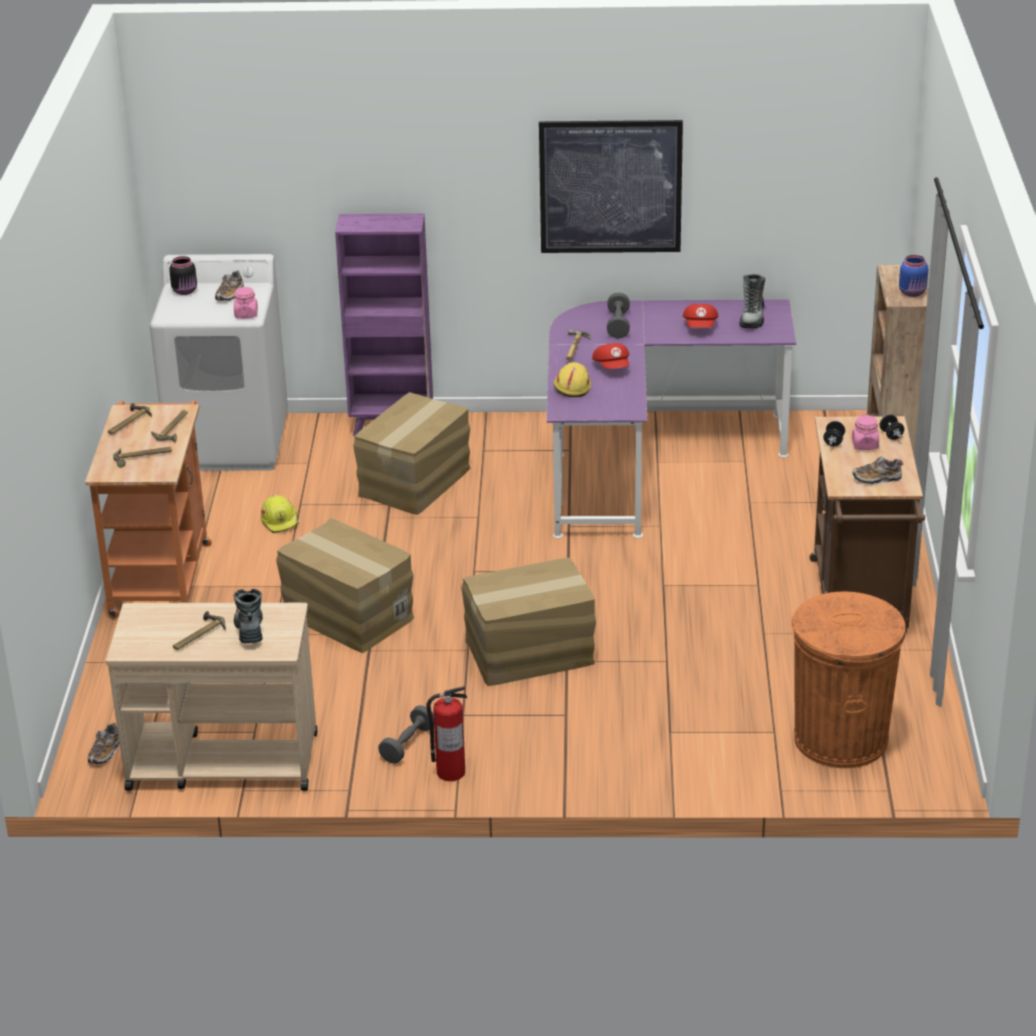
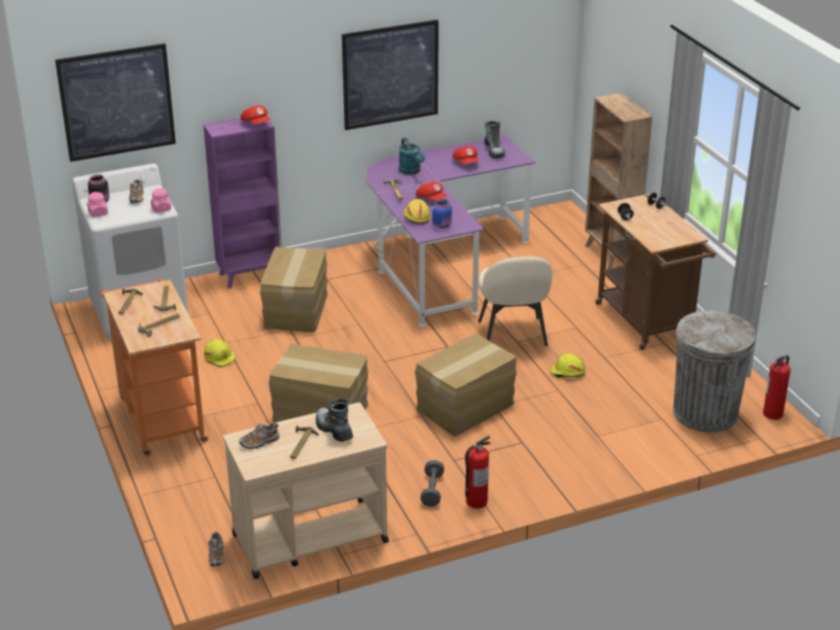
camera: 25 degrees left, 0 degrees up
grey dumbbell [607,292,630,338] -> turquoise watering can [399,138,425,175]
orange trash can [791,591,906,768] -> grey trash can [673,311,756,433]
pink jar [852,414,879,450] -> pink jar moved to [87,192,108,217]
shoe [852,456,903,485] -> shoe moved to [239,422,280,449]
blue jar [899,255,928,297] -> blue jar moved to [432,199,452,229]
none -> picture [55,43,176,162]
none -> red cap [241,105,271,124]
none -> beige chair [478,257,552,346]
none -> yellow hard hat [550,354,586,380]
none -> fire extinguisher [763,355,791,420]

